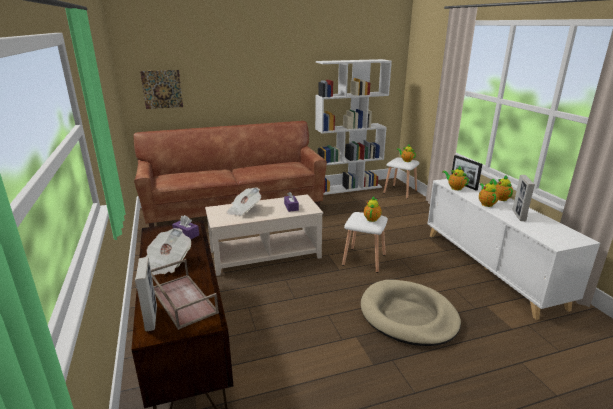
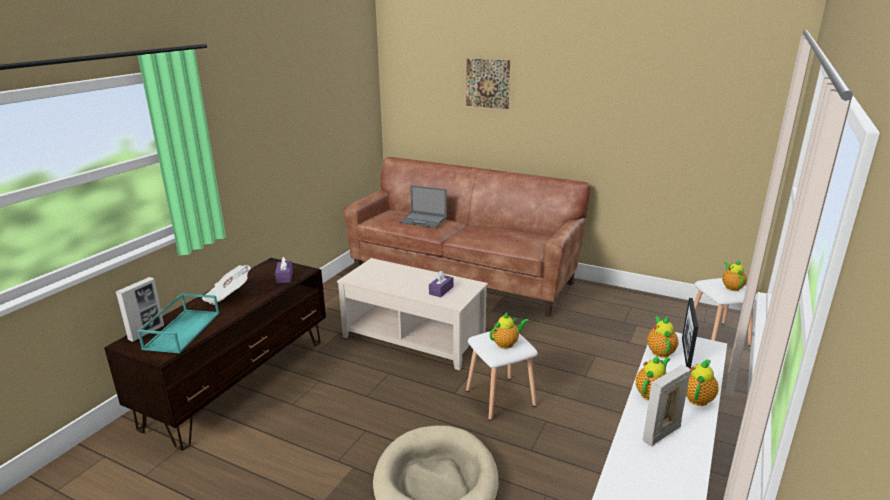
camera: 45 degrees right, 0 degrees up
picture [140,70,183,109] -> picture moved to [466,58,510,109]
brown tray [151,259,219,330] -> turquoise tray [137,293,220,353]
newspaper [226,187,261,216] -> none
white bookcase [315,59,392,195] -> none
none -> laptop [399,185,447,228]

